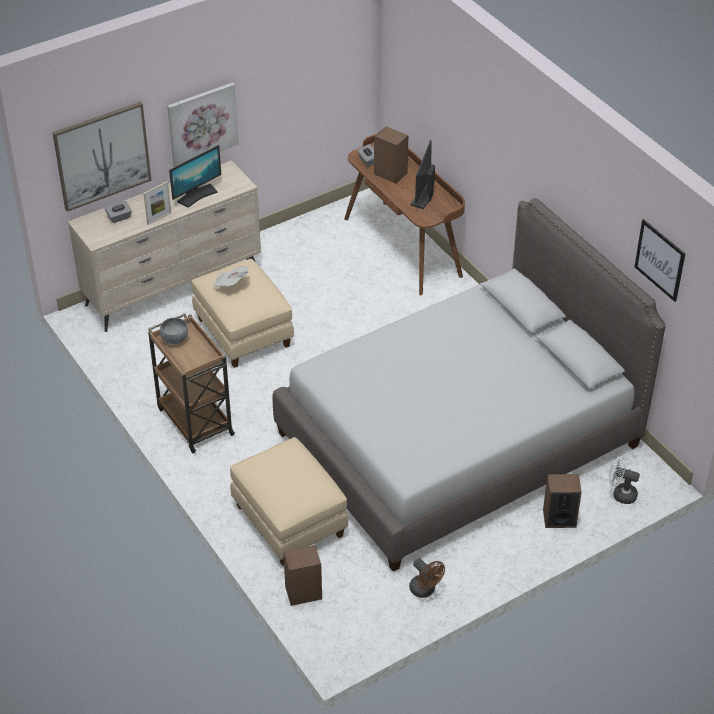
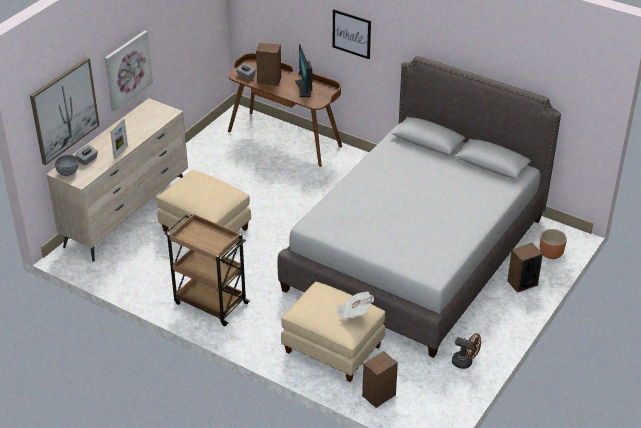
camera: 25 degrees left, 5 degrees down
grey bowl [160,318,188,344] -> grey bowl moved to [55,155,78,176]
monitor [169,145,221,208] -> none
newspaper [213,266,249,287] -> newspaper moved to [336,291,374,320]
white fan [609,456,640,504] -> brown planter [540,229,567,259]
picture [635,219,685,302] -> picture moved to [333,9,371,59]

